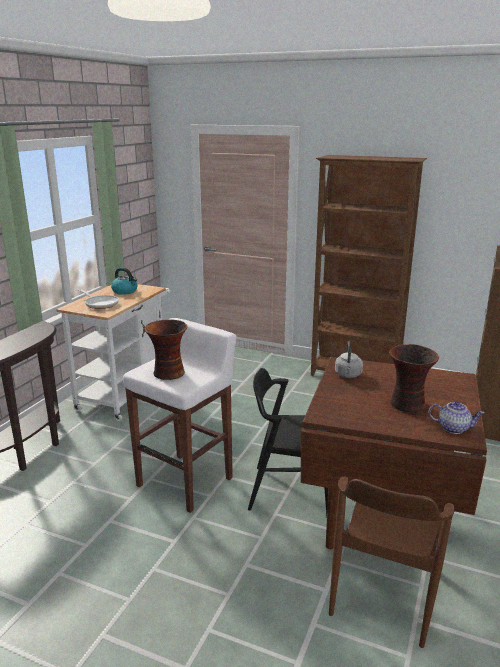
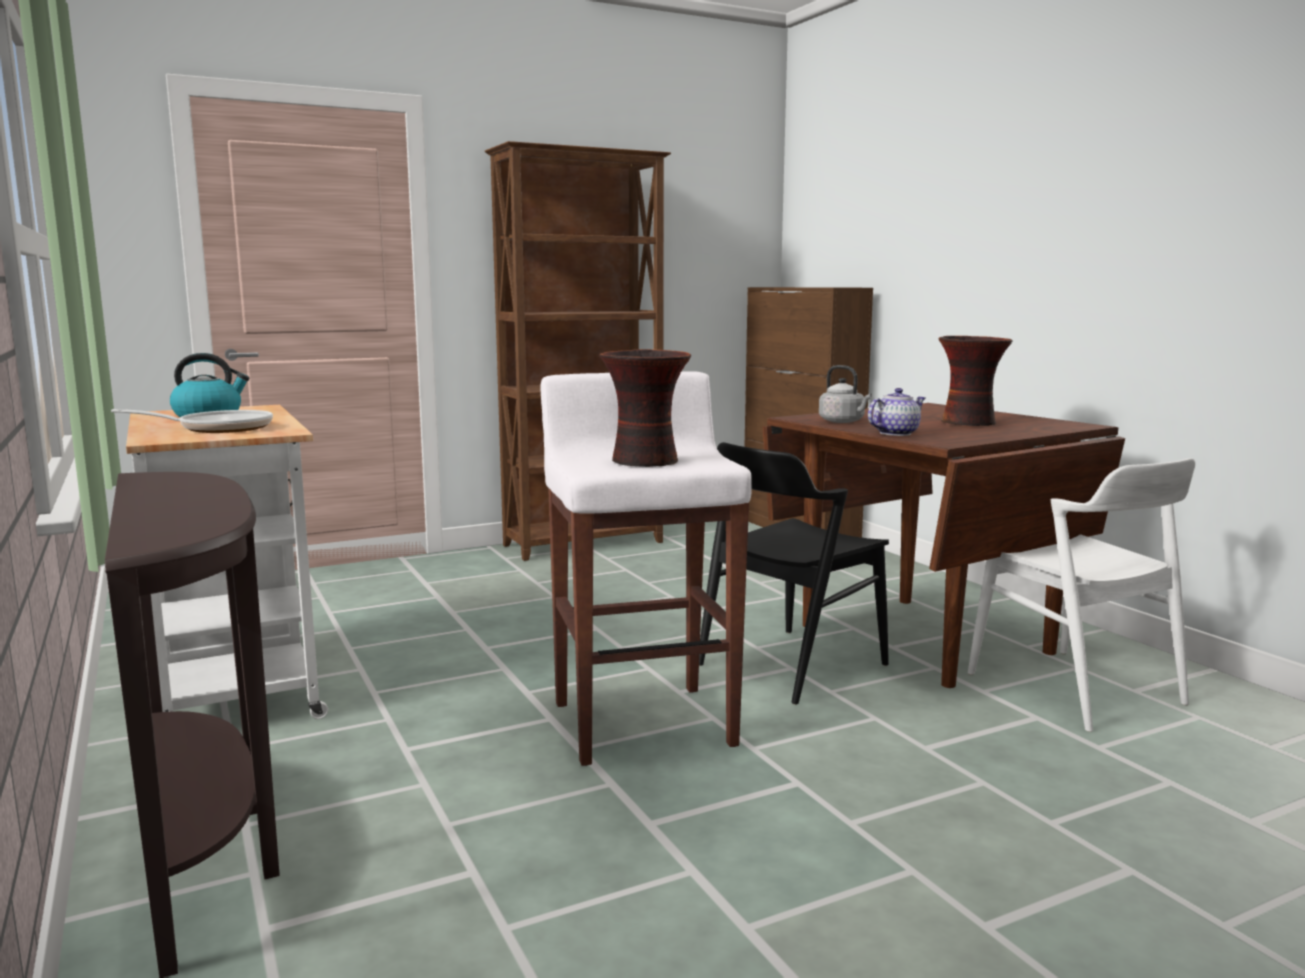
camera: 50 degrees left, 10 degrees down
brown chair [329,476,455,648] -> white chair [968,458,1195,732]
teapot [428,401,484,434] -> teapot moved to [868,388,925,436]

